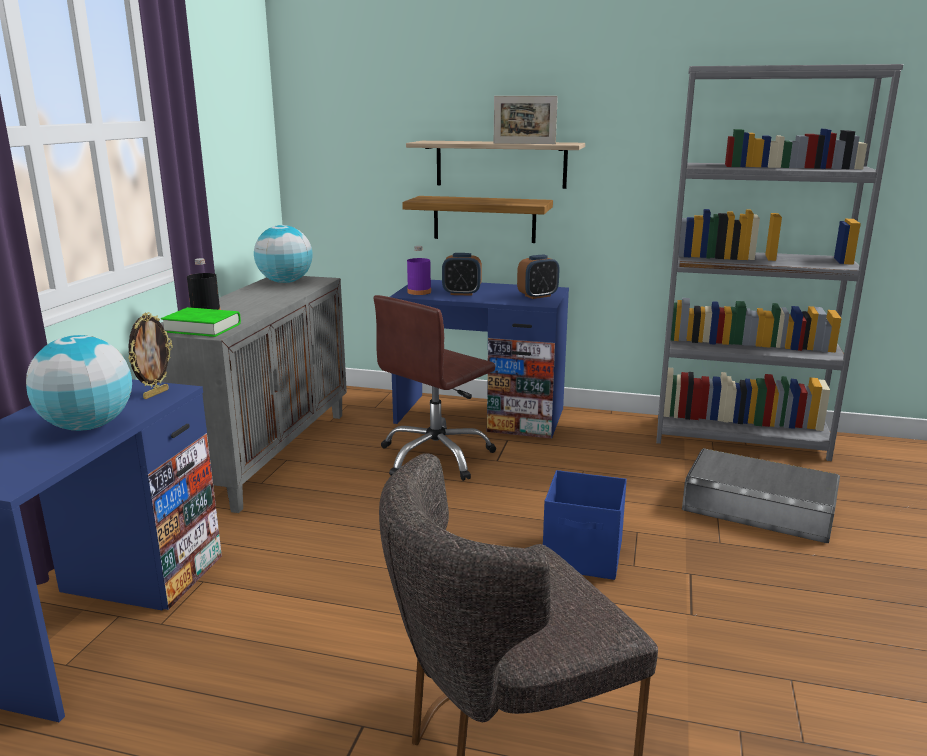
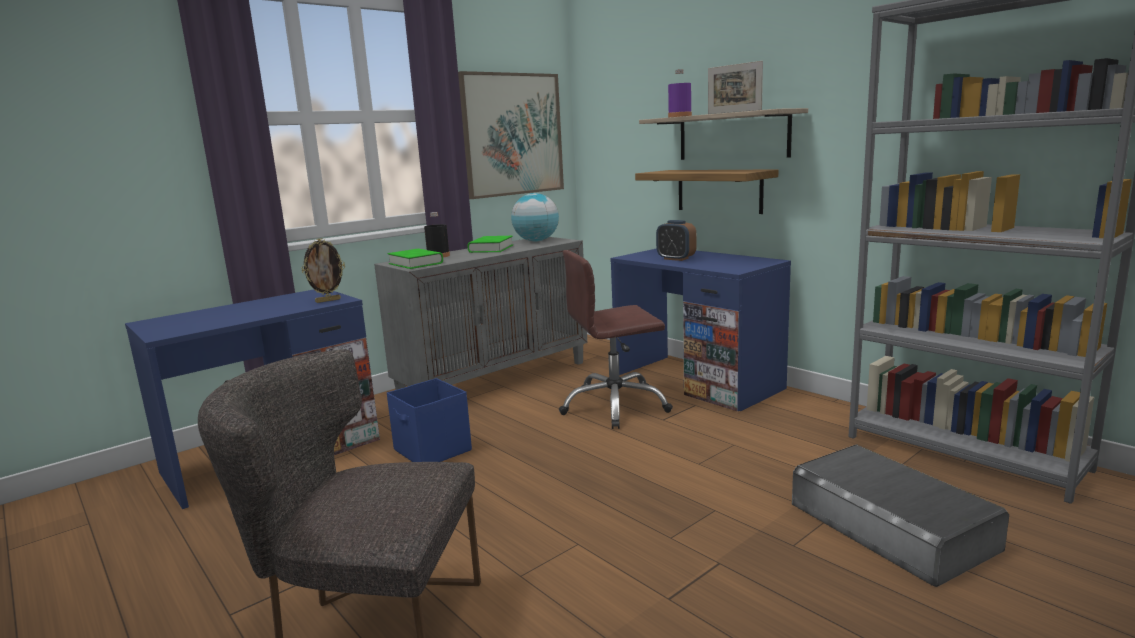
camera: 35 degrees right, 5 degrees down
globe [26,335,132,431] -> none
purple bottle [407,246,431,295] -> purple bottle moved to [668,69,692,118]
alarm clock [517,255,560,299] -> none
blue storage box [543,470,627,580] -> blue storage box moved to [387,378,472,462]
none -> picture [458,71,564,199]
none -> green book [468,236,513,253]

